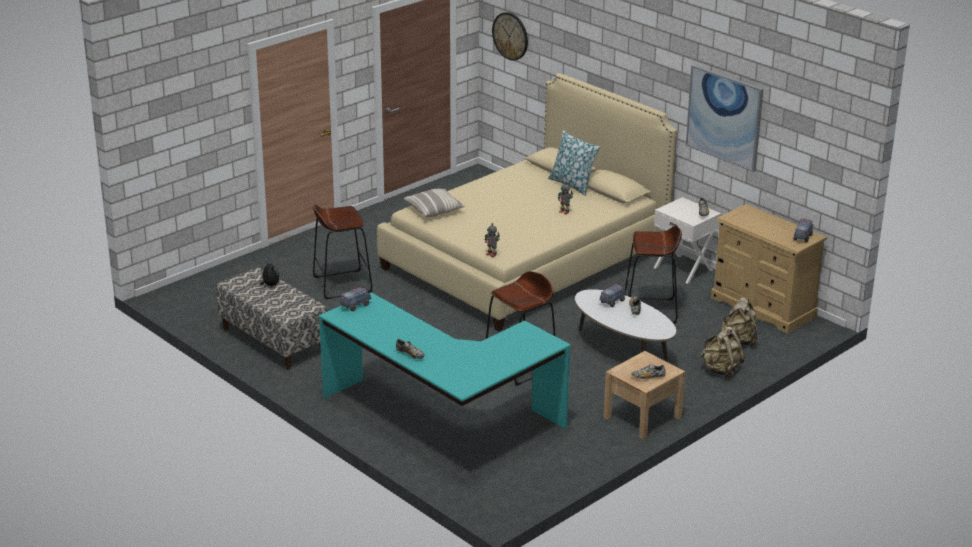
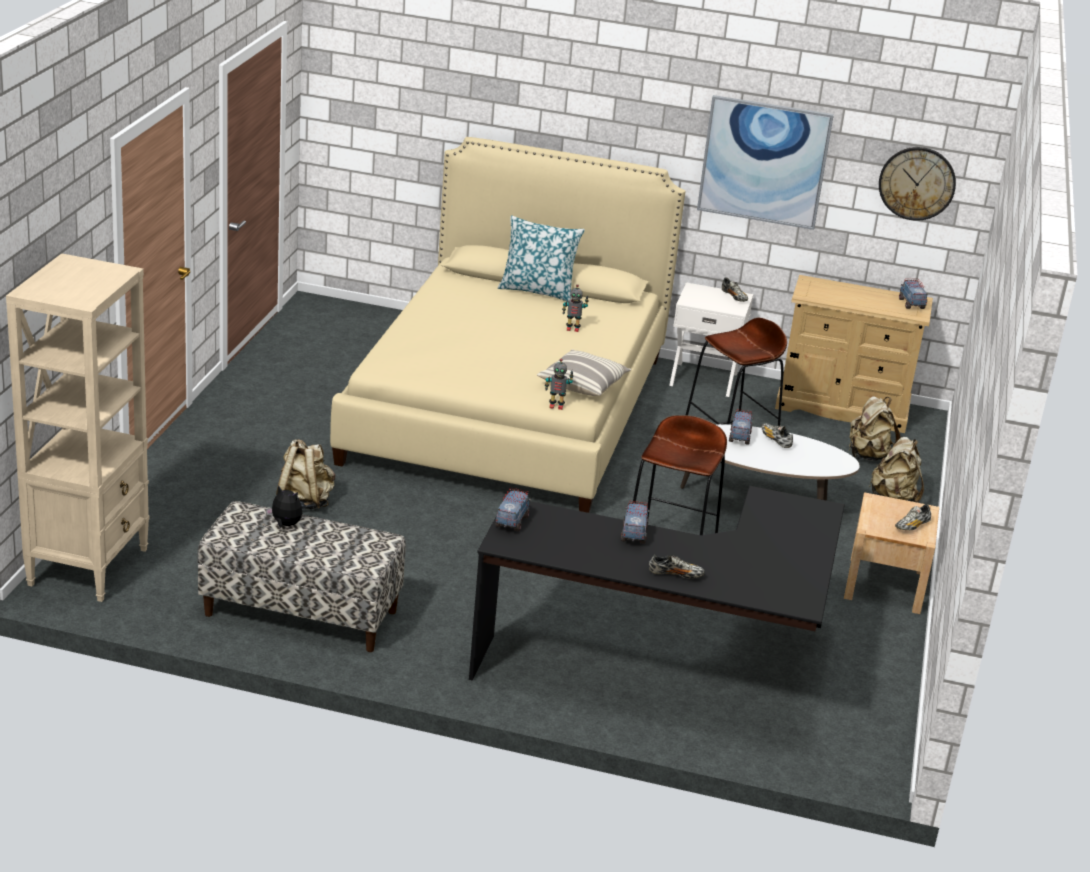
camera: 35 degrees left, 0 degrees up
brown stool [313,204,372,299] -> beige backpack [276,439,335,509]
turquoise desk [319,292,571,429] -> black desk [469,486,845,681]
pillow [404,189,465,217] -> pillow moved to [537,350,631,396]
wall clock [492,12,528,60] -> wall clock moved to [879,147,956,221]
none -> beige bookcase [6,253,150,602]
none -> toy truck [621,500,650,544]

